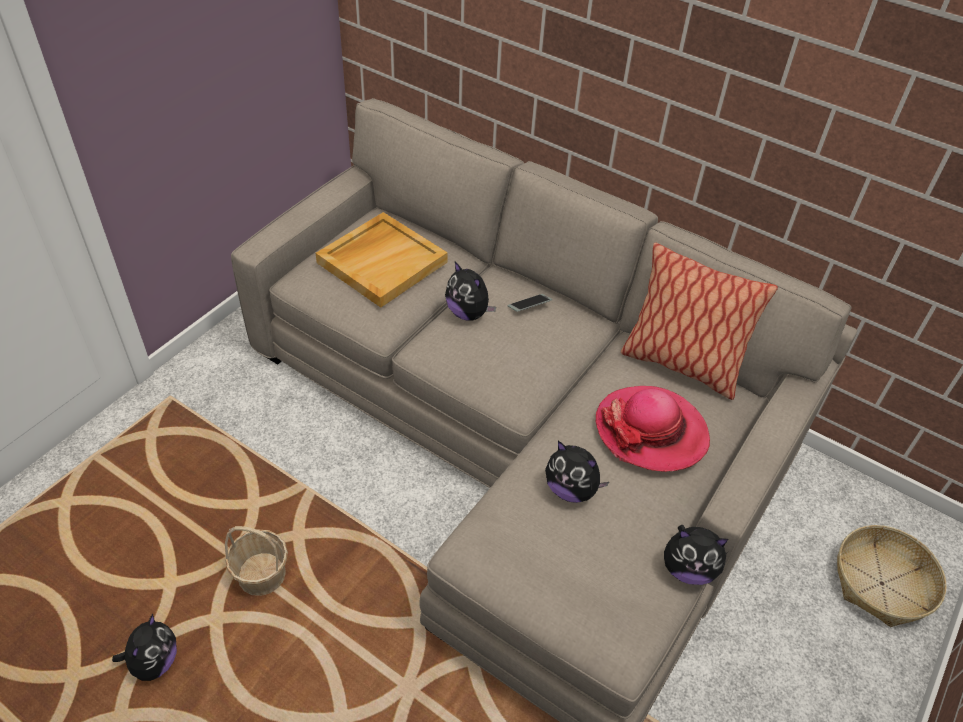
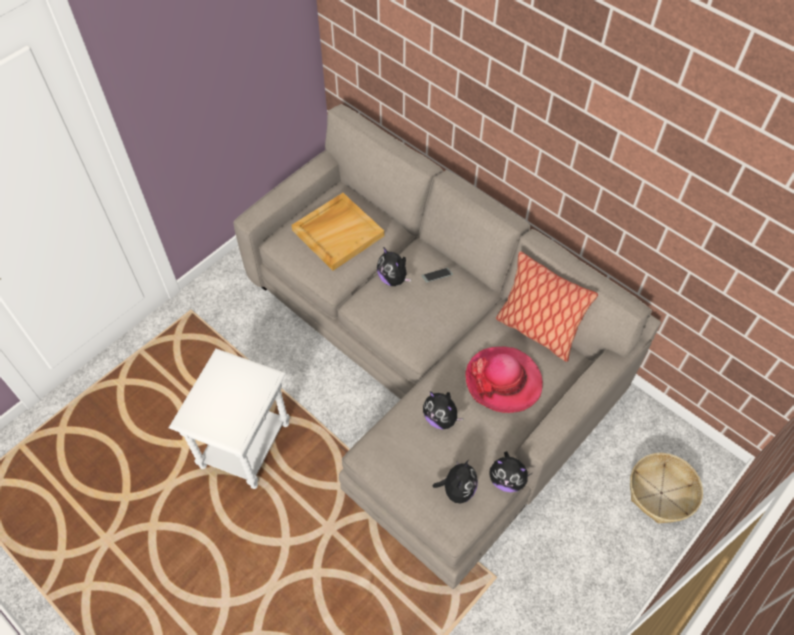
camera: 10 degrees right, 10 degrees up
plush toy [112,614,177,681] -> plush toy moved to [433,460,478,503]
basket [225,526,288,596] -> white side table [169,349,290,489]

